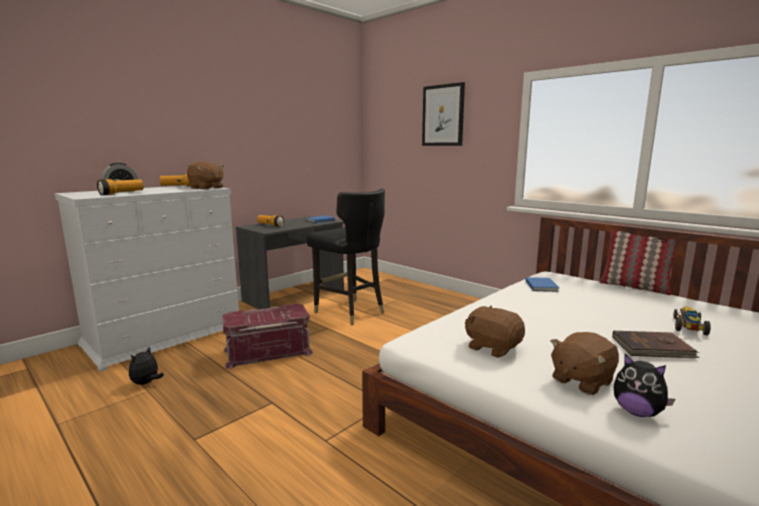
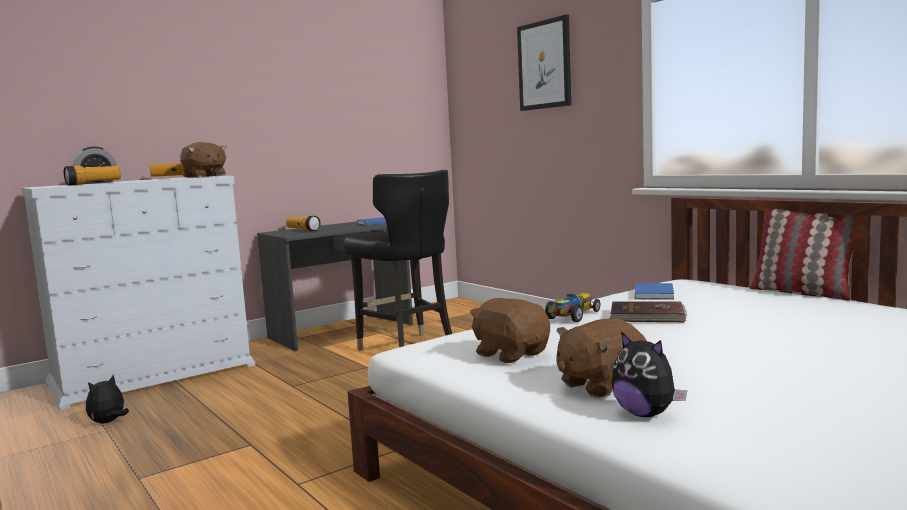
camera: 10 degrees right, 5 degrees down
red storage box [222,304,313,369] -> none
brown book [612,331,700,358] -> brown book moved to [610,301,687,323]
toy car [674,307,711,336] -> toy car moved to [545,293,600,322]

